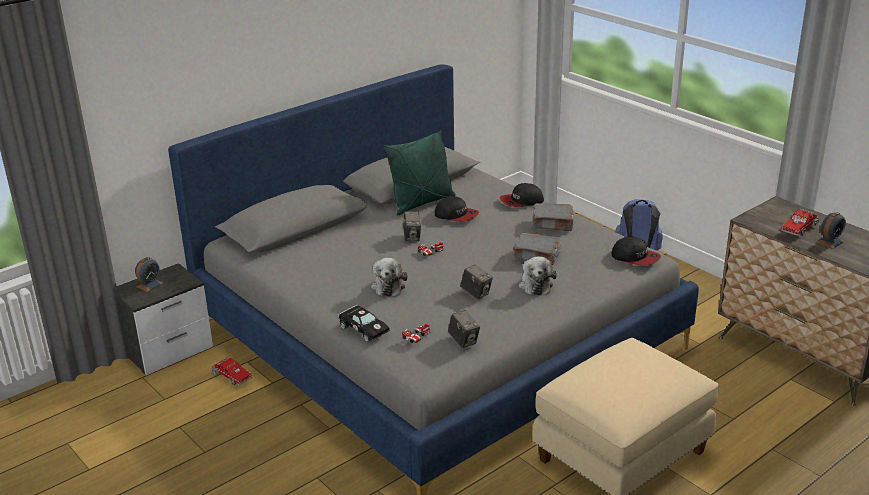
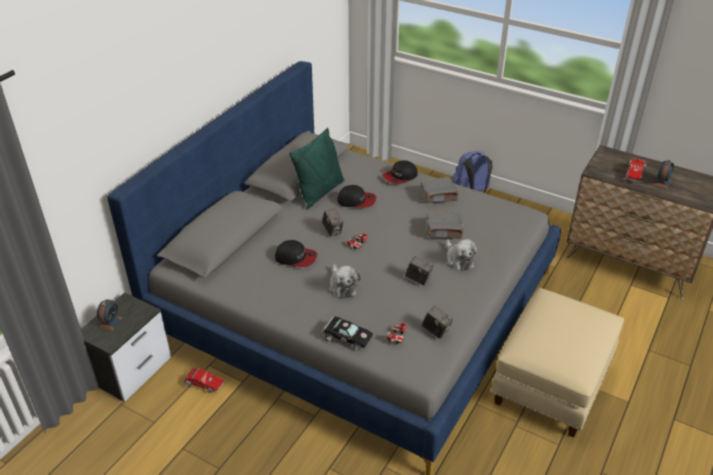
camera: 20 degrees left, 10 degrees up
cap [611,237,661,266] -> cap moved to [275,240,318,267]

